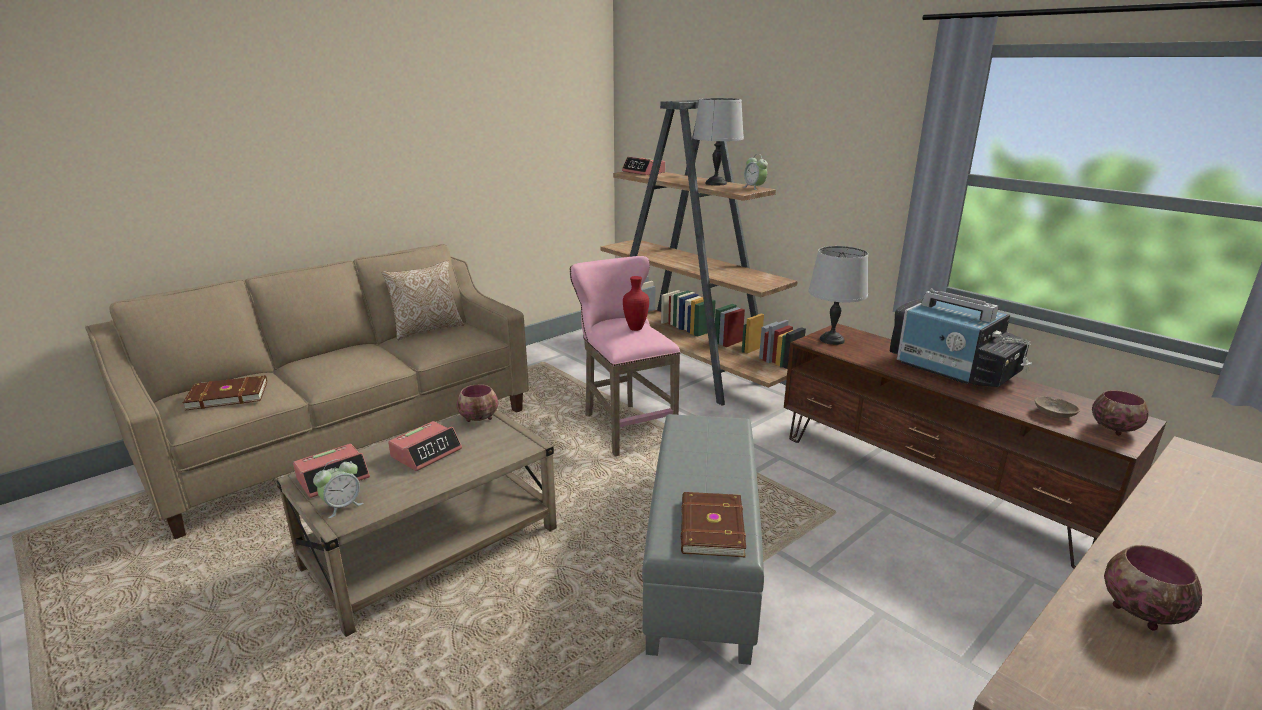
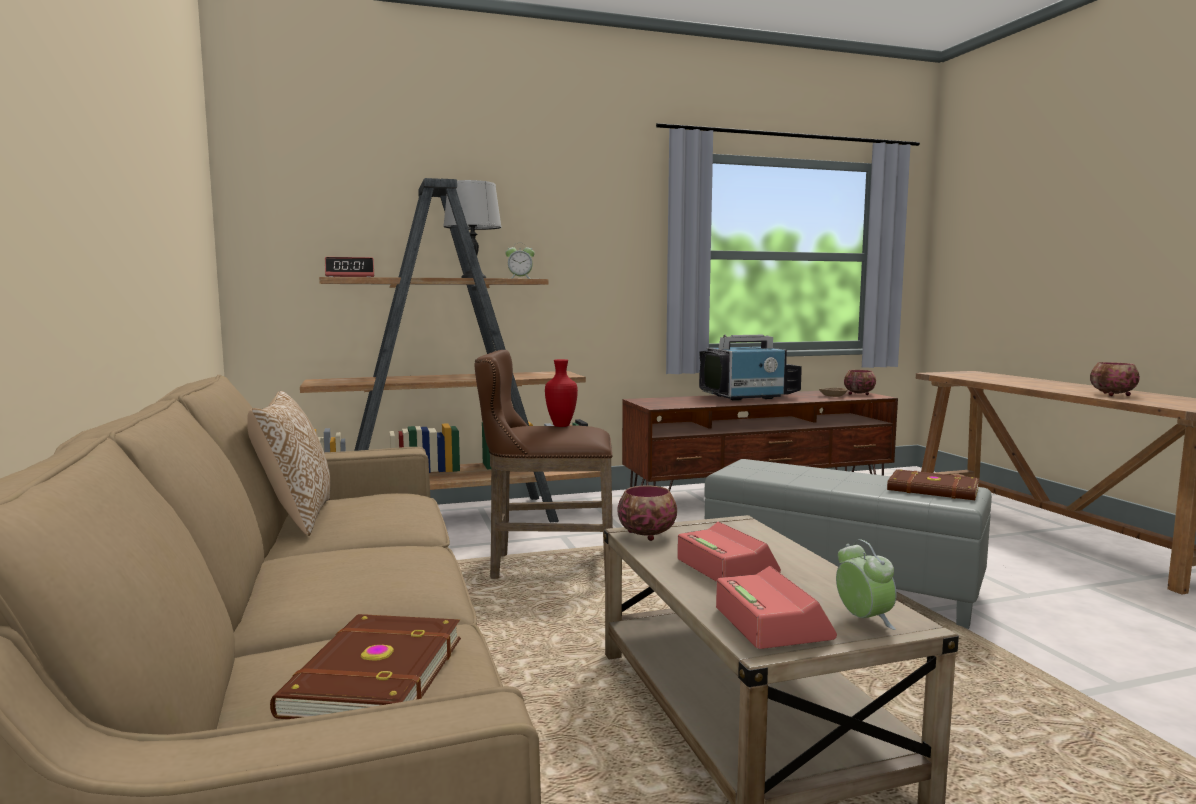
camera: 65 degrees left, 15 degrees down
pink stool [570,256,681,457] -> brown stool [475,350,613,579]
grey table lamp [808,246,868,345] -> none

